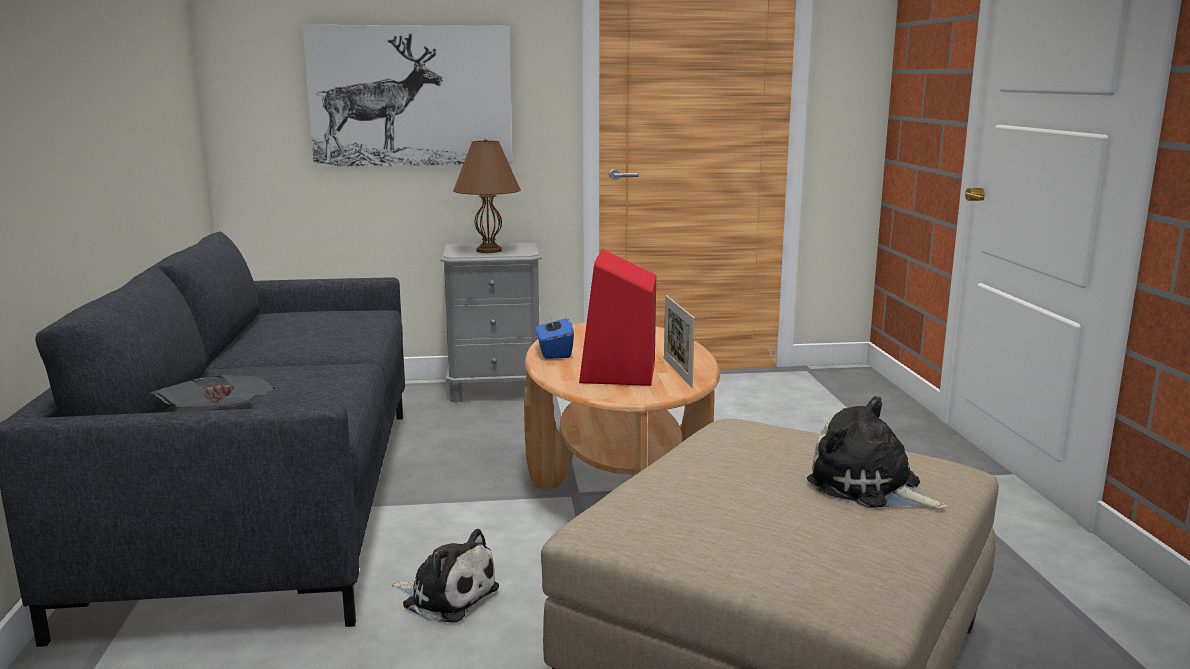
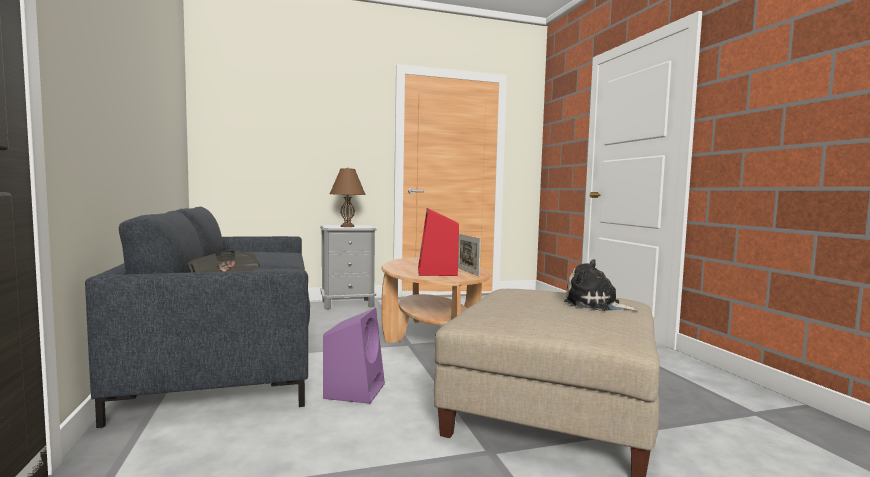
camera: 10 degrees left, 10 degrees down
picture [302,25,512,167] -> none
plush toy [391,529,499,623] -> purple speaker [323,308,385,404]
blue tissue box [536,311,574,359] -> none

